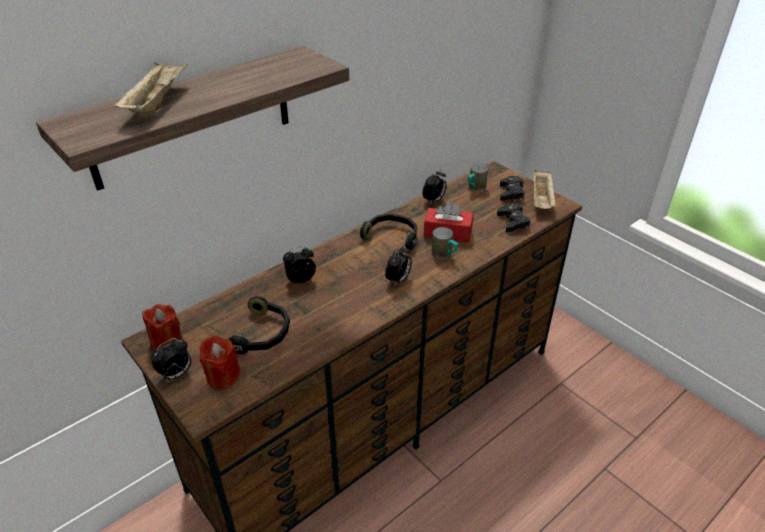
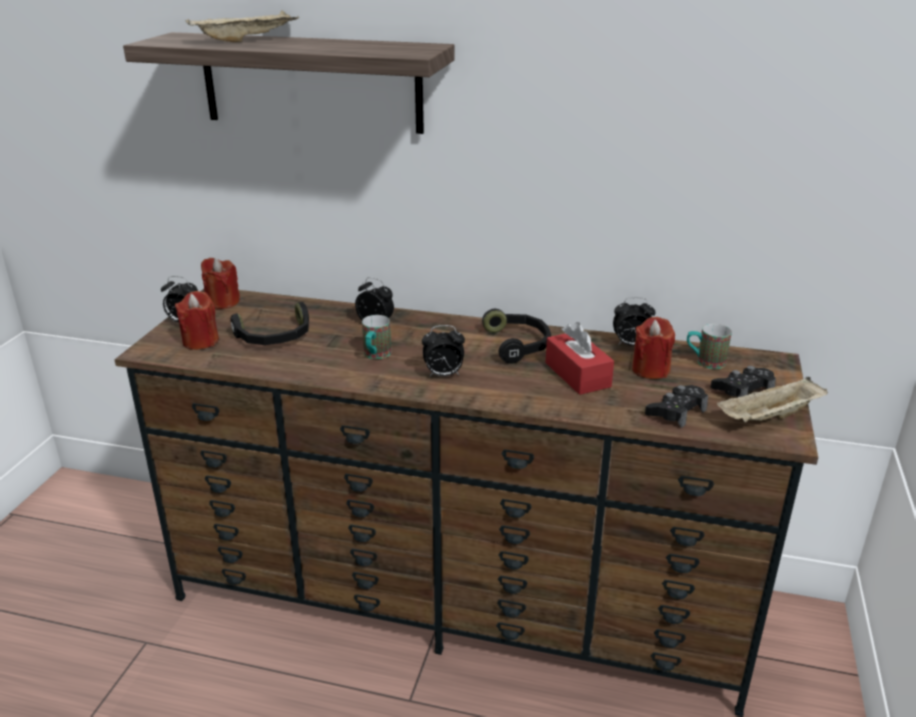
camera: 55 degrees right, 10 degrees down
mug [431,227,458,260] -> mug moved to [362,315,391,359]
none -> red candle [632,317,675,379]

